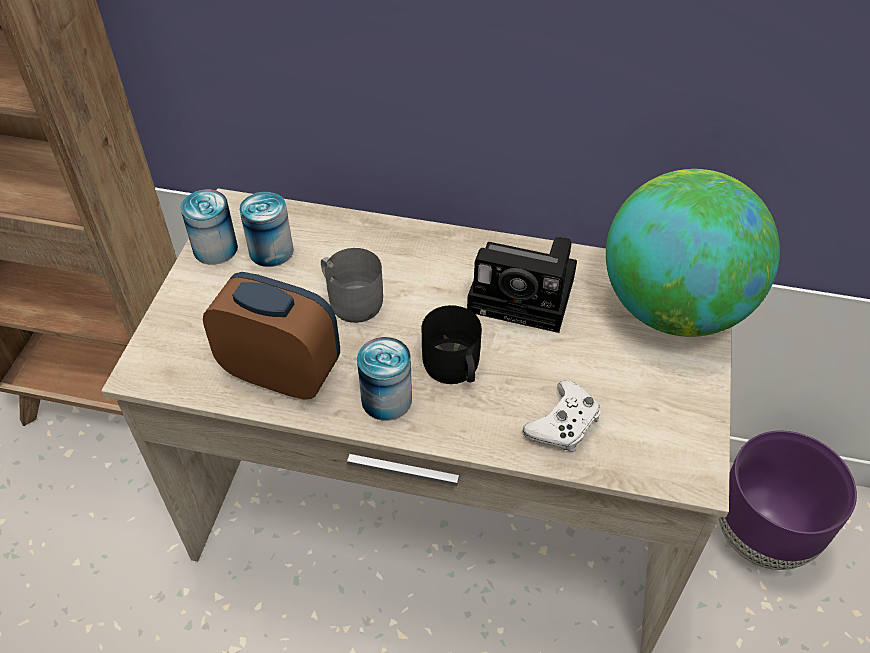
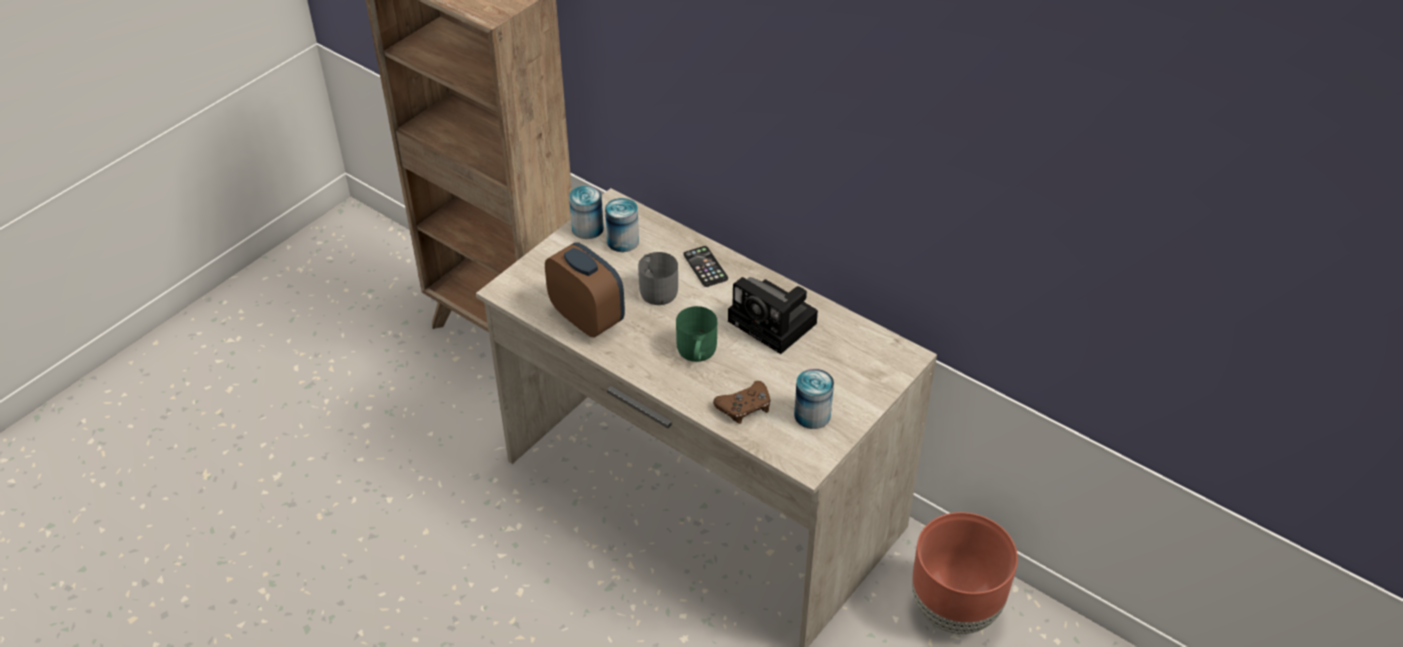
camera: 25 degrees right, 5 degrees down
can [357,337,412,421] -> can moved to [794,369,834,429]
black mug [421,305,482,384] -> green mug [676,306,717,362]
white game controller [523,380,601,452] -> brown game controller [713,381,770,424]
globe [606,169,780,337] -> none
purple planter [719,431,857,570] -> brown planter [912,512,1018,634]
none -> phone [683,246,728,287]

